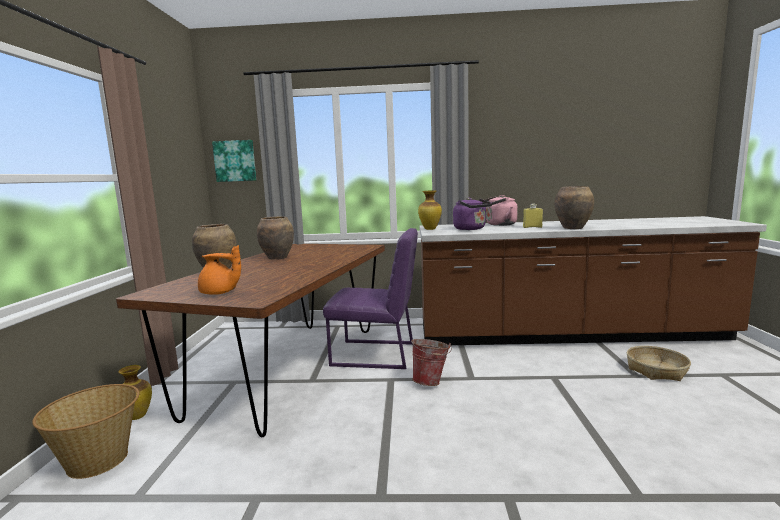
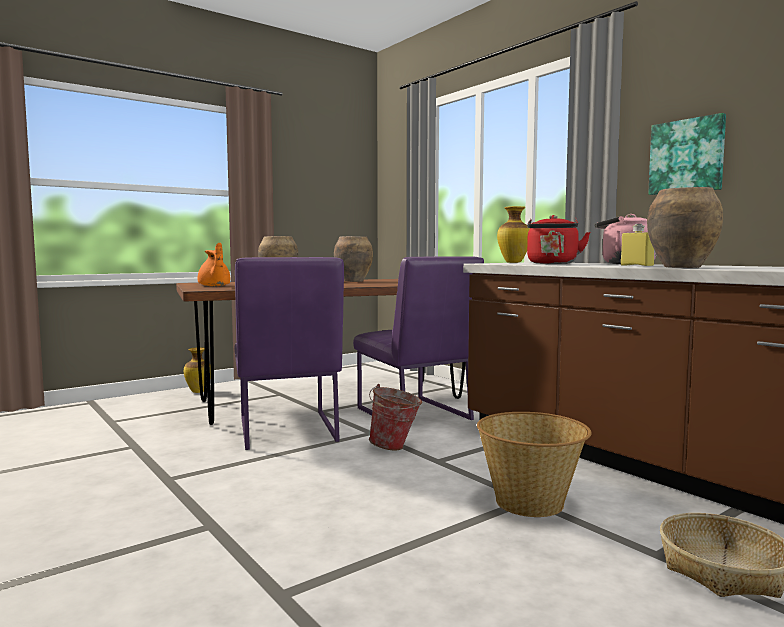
camera: 50 degrees right, 5 degrees down
basket [32,384,139,479] -> basket moved to [477,412,592,517]
picture [212,140,256,182] -> picture moved to [648,113,726,195]
purple kettle [453,198,492,230] -> red kettle [527,215,590,264]
none -> purple chair [235,257,344,450]

